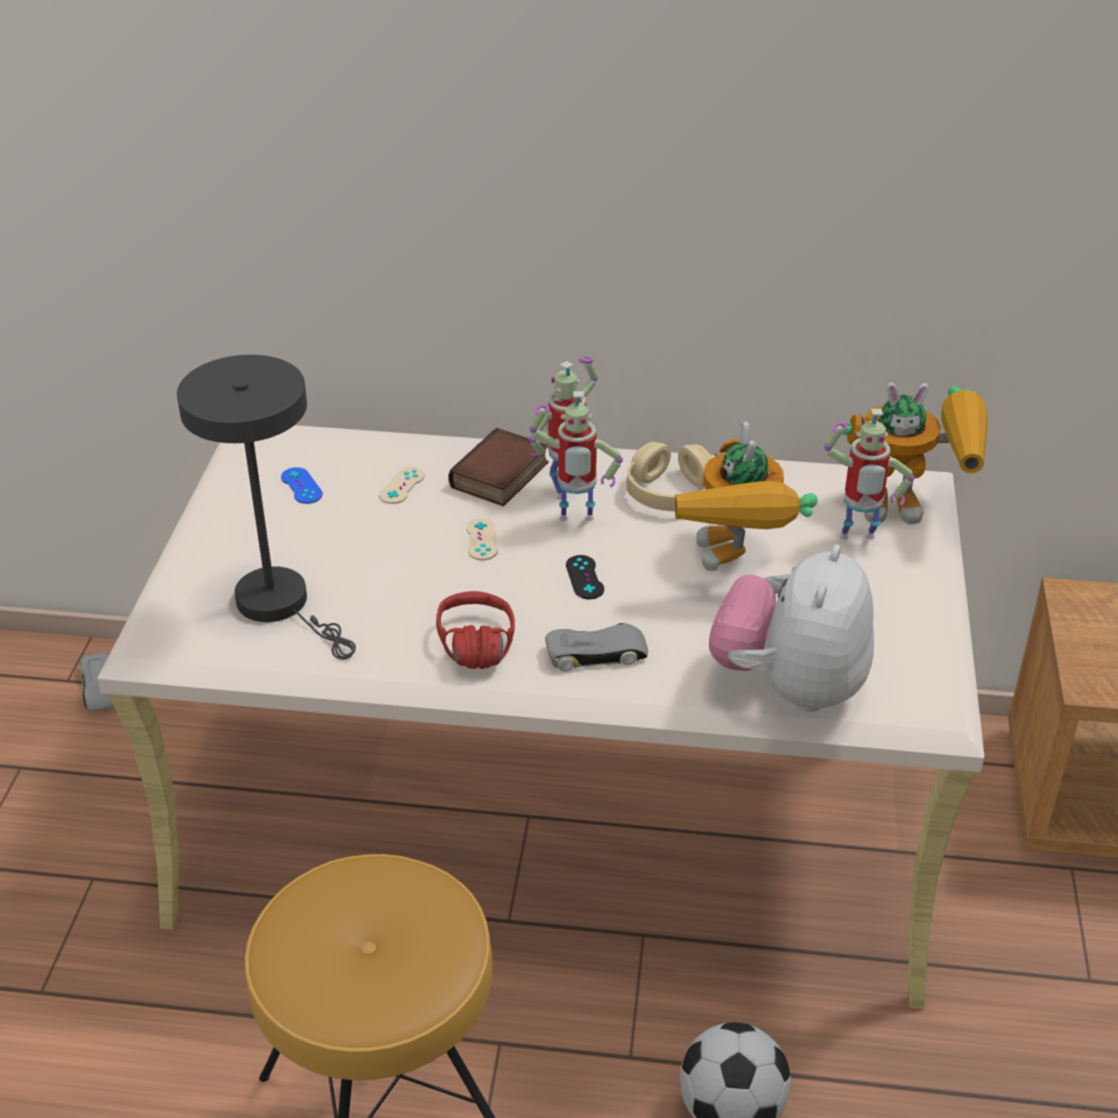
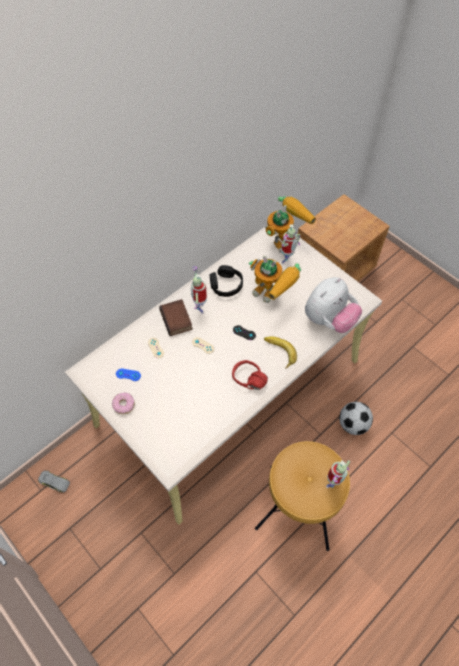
camera: 50 degrees left, 20 degrees up
grey table lamp [177,355,356,660] -> none
toy robot [529,391,623,521] -> toy robot moved to [326,460,350,488]
grey toy car [545,623,648,672] -> banana [264,336,297,369]
beige headphones [626,442,713,511] -> black headphones [210,265,243,297]
plush toy [709,544,874,712] -> plush toy turned 105 degrees counterclockwise [305,277,362,333]
none -> donut [112,393,135,414]

